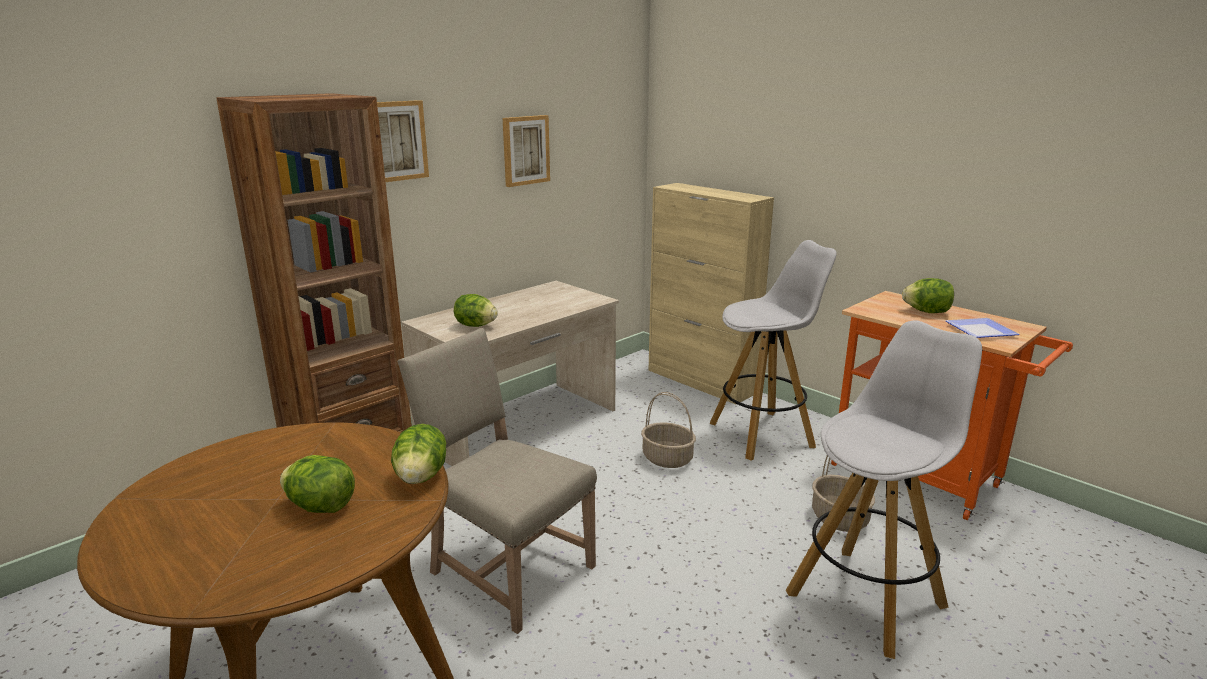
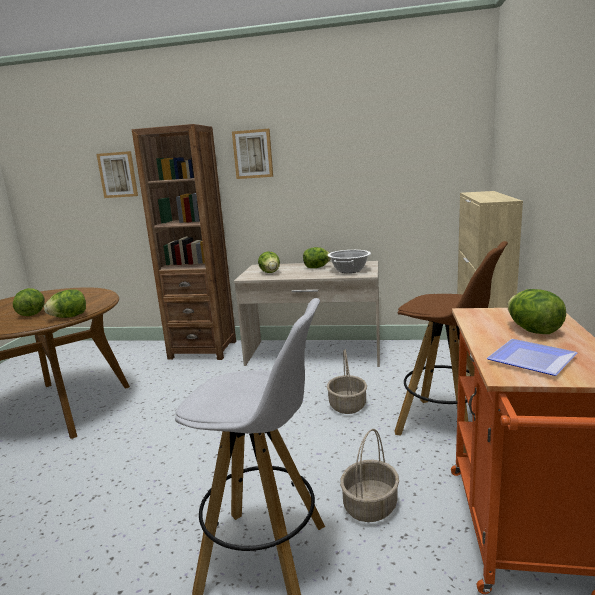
camera: 55 degrees right, 5 degrees down
beige chair [397,328,597,634] -> none
picture [503,115,550,187] -> picture moved to [97,151,138,198]
white stool [710,240,837,461] -> brown stool [394,241,508,453]
none -> lettuce [303,247,331,268]
none -> cooking pot [328,250,371,273]

